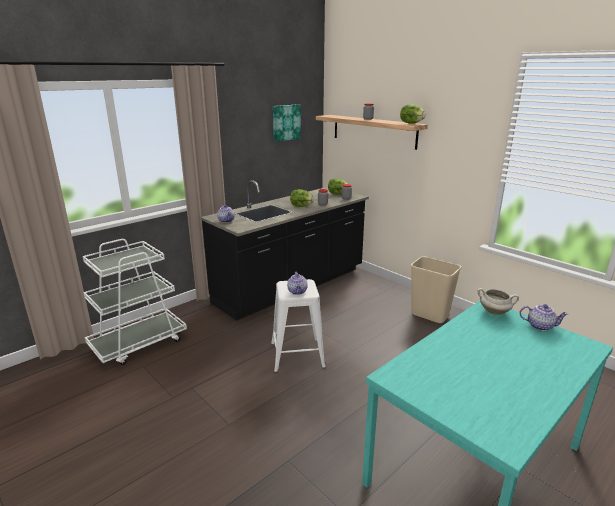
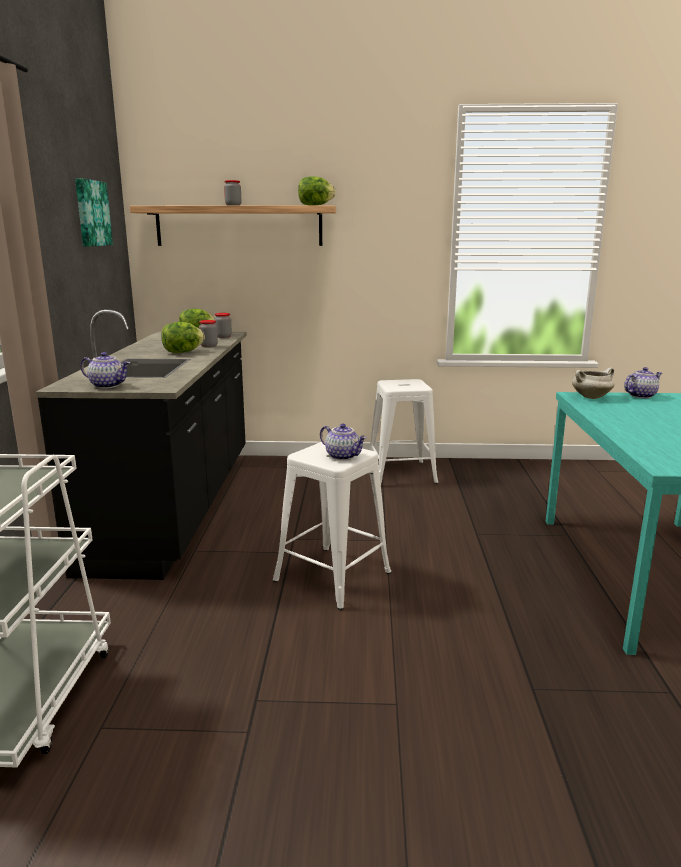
camera: 45 degrees left, 5 degrees down
beige trash can [411,256,461,323] -> white stool [369,379,438,484]

